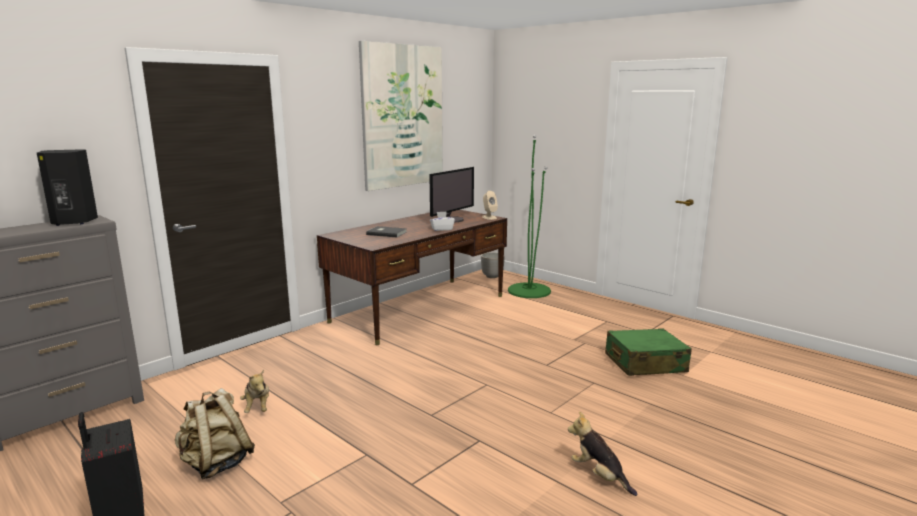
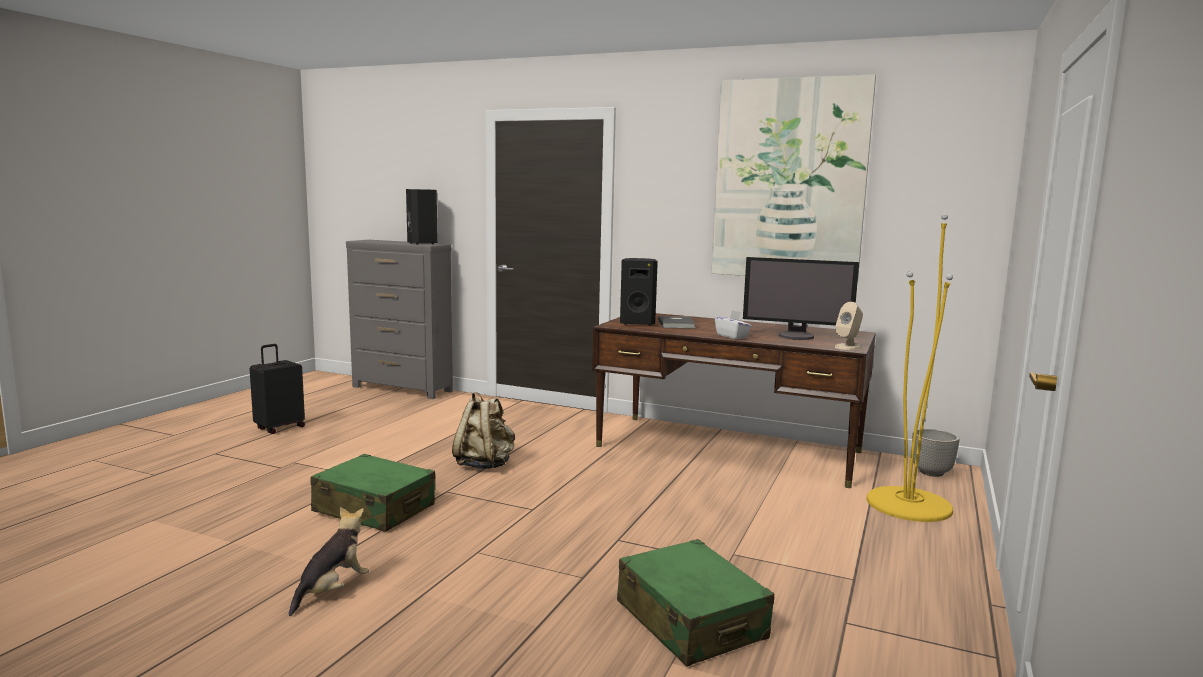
camera: 70 degrees right, 5 degrees down
beige backpack [175,388,255,480] -> beige backpack moved to [452,392,515,469]
plush toy [240,370,269,413] -> none
green floor lamp [508,135,551,298] -> yellow floor lamp [866,214,953,522]
none -> green suitcase [311,454,435,532]
none -> black speaker [620,258,658,326]

